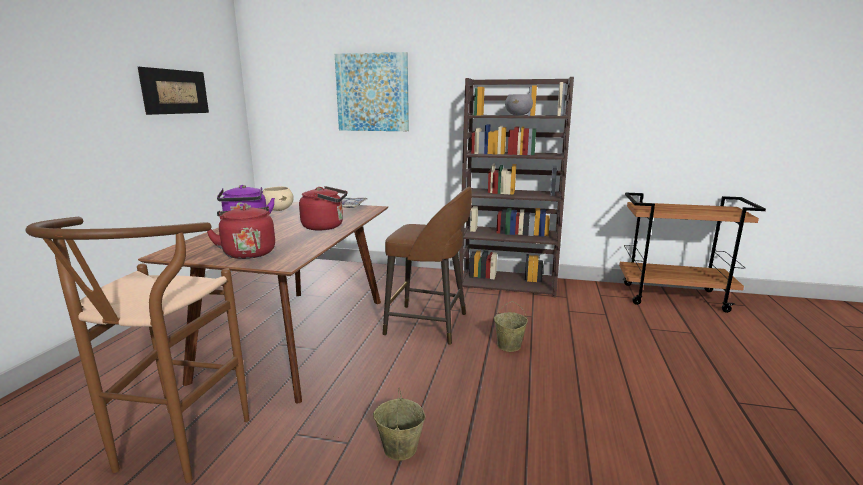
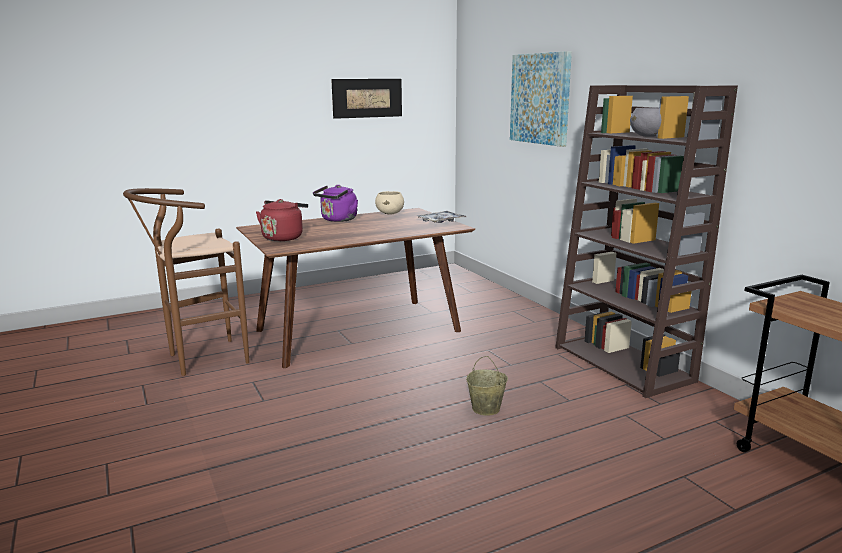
camera: 50 degrees right, 0 degrees up
red kettle [299,186,347,230] -> none
beige bucket [373,388,426,461] -> none
brown stool [383,187,472,345] -> none

